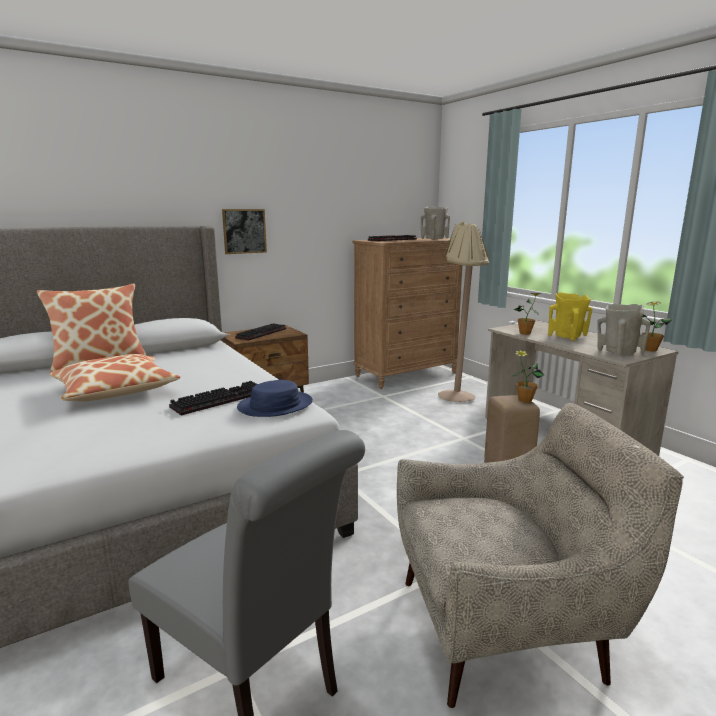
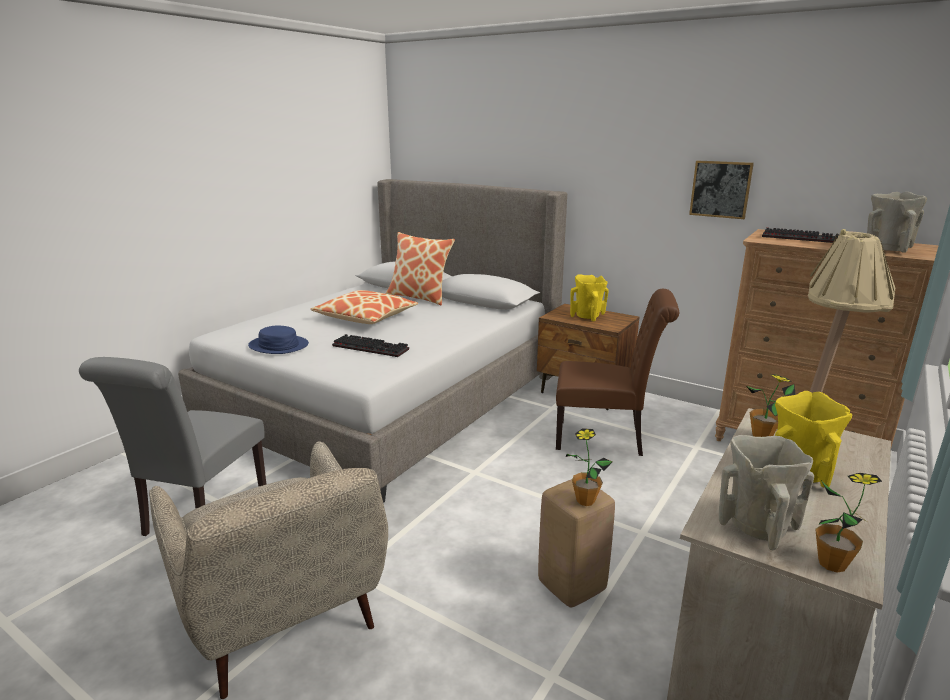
camera: 65 degrees right, 5 degrees up
picture [222,209,267,254] -> picture moved to [689,161,754,219]
keyboard [235,323,286,341] -> yellow vase [570,274,609,322]
blue hat [237,380,313,417] -> blue hat moved to [248,326,309,354]
none -> brown chair [556,289,679,456]

